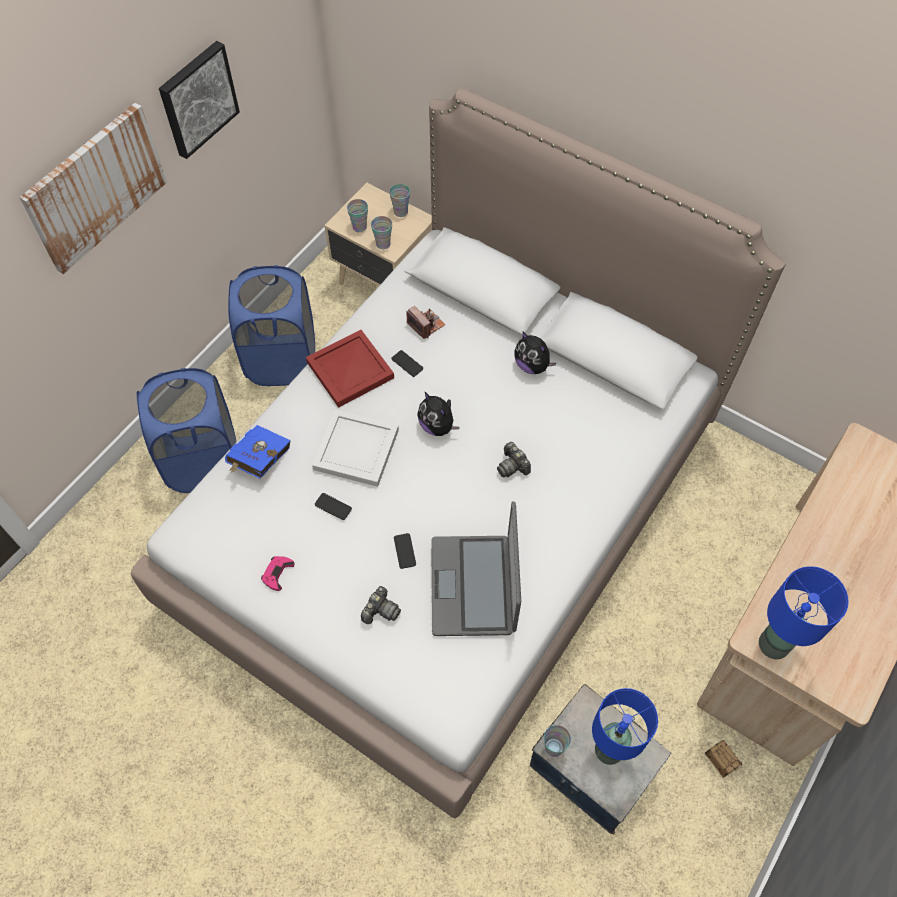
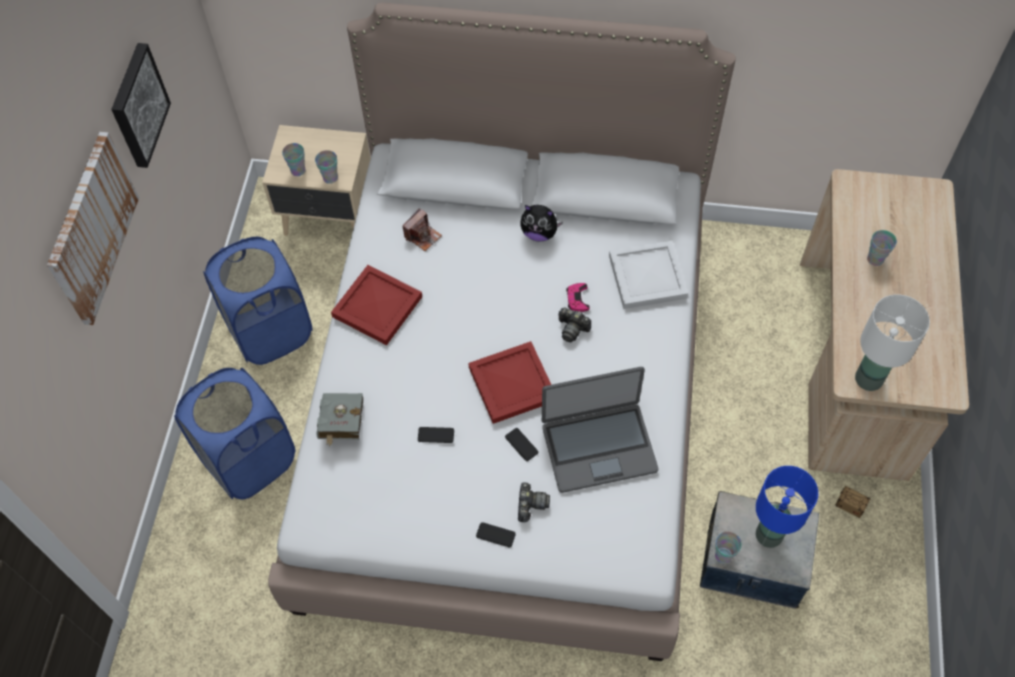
camera: 25 degrees left, 0 degrees up
blue book [225,425,291,479] -> grey book [316,393,363,447]
pink game controller [261,556,295,591] -> pink game controller moved to [566,283,590,312]
white tray [312,410,399,487] -> white tray moved to [609,241,688,309]
cup [389,184,410,217] -> cup moved to [867,230,897,266]
phone [391,350,423,377] -> phone moved to [476,522,516,547]
camera [406,306,445,339] -> camera turned 105 degrees clockwise [402,208,442,251]
plush toy [417,392,459,436] -> none
laptop [431,501,521,636] -> laptop turned 75 degrees counterclockwise [542,367,658,493]
blue table lamp [759,566,849,659] -> white table lamp [855,294,930,391]
none -> red tray [468,341,551,424]

